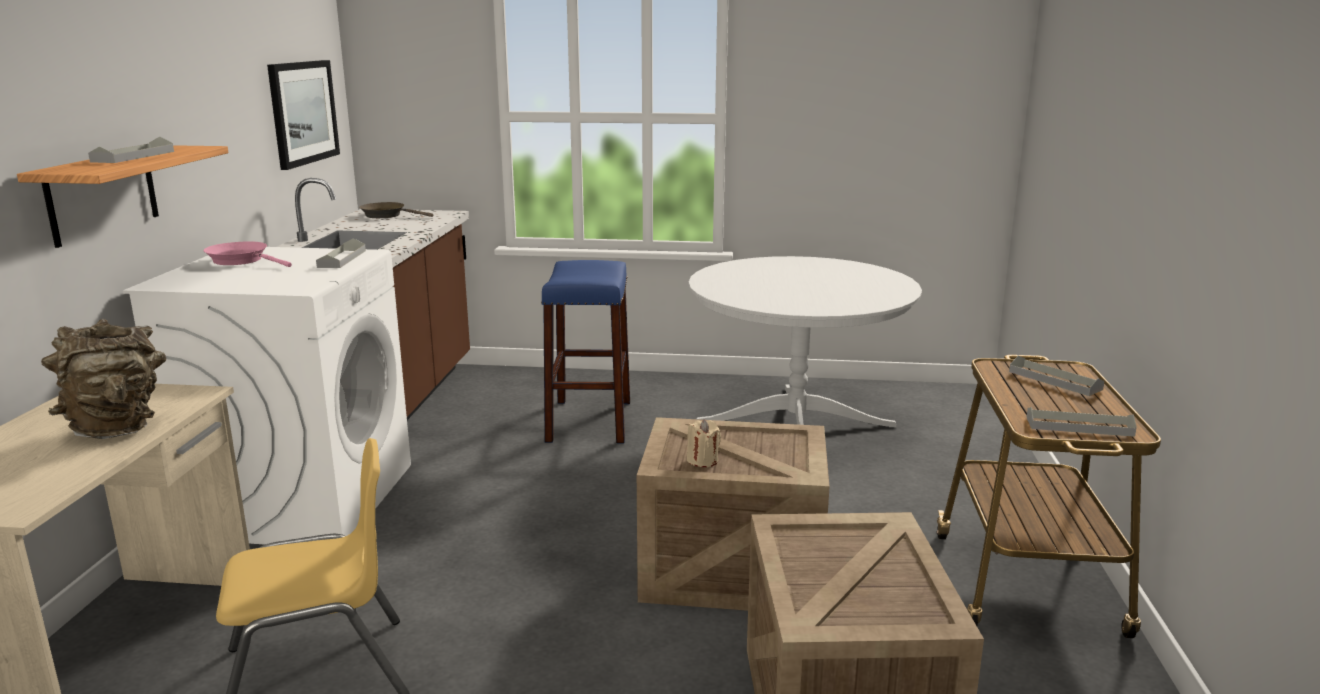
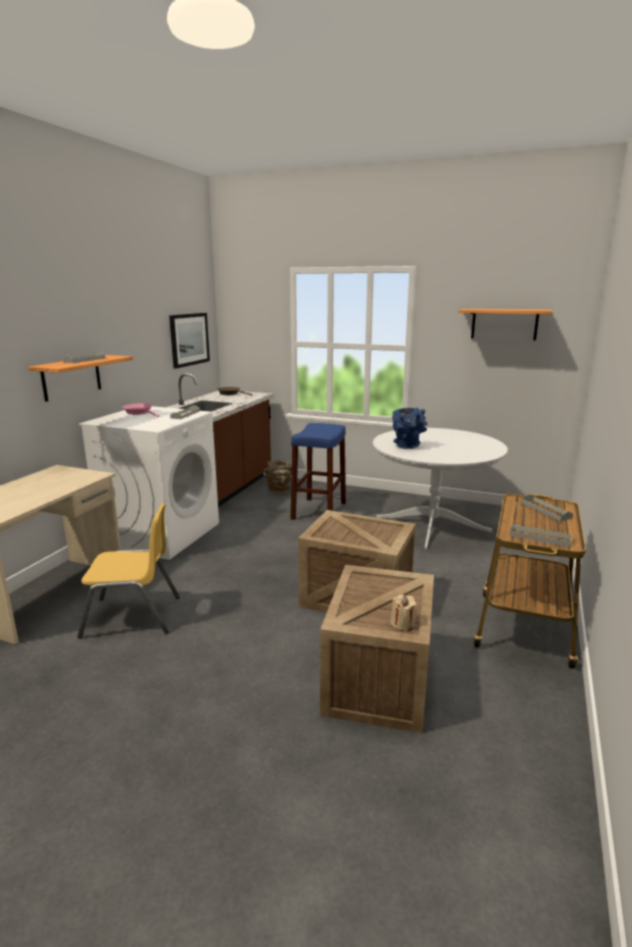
camera: 15 degrees right, 0 degrees up
brown vase [41,319,166,439] -> brown vase moved to [263,459,292,494]
beige candle [687,420,721,467] -> beige candle moved to [391,595,417,631]
none -> blue vase [392,408,427,449]
none -> shelf [458,309,552,340]

